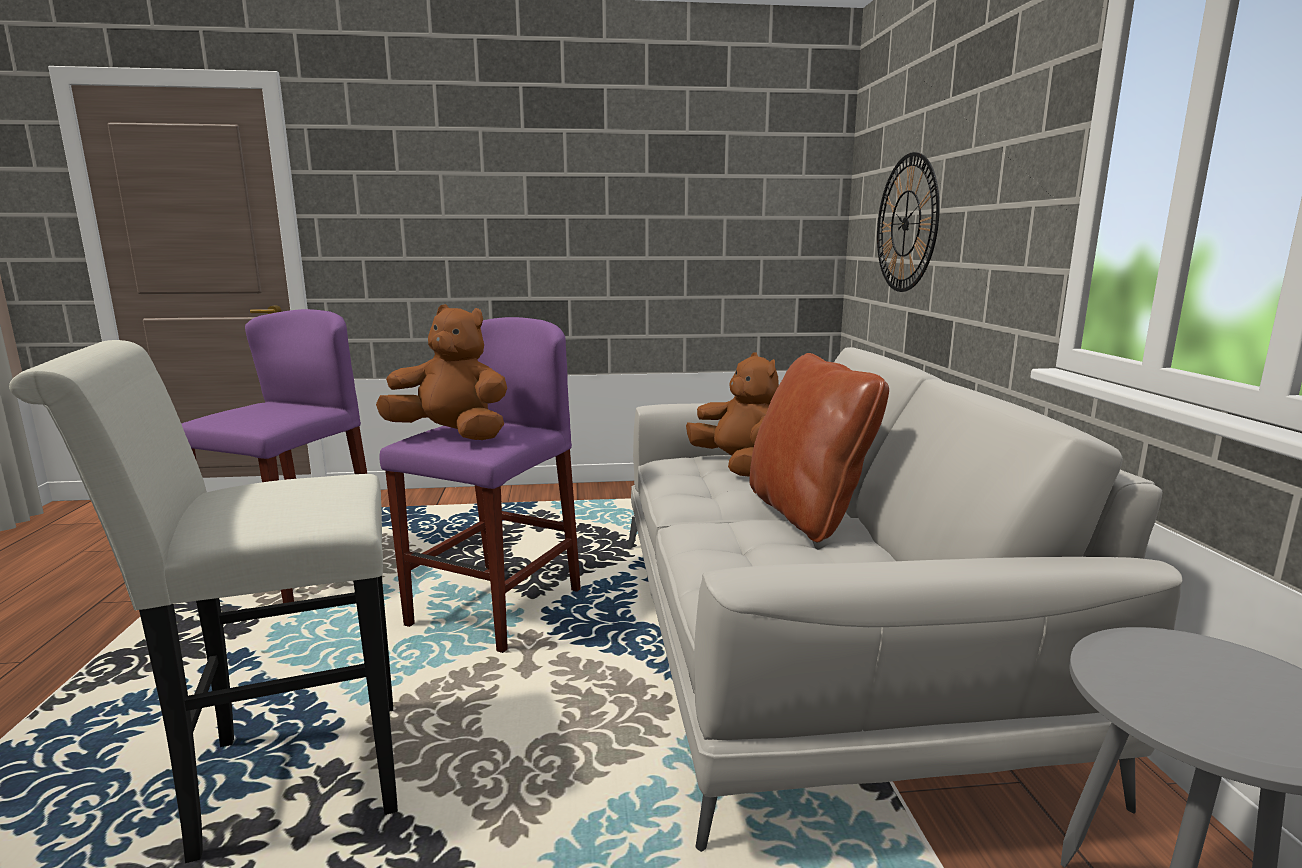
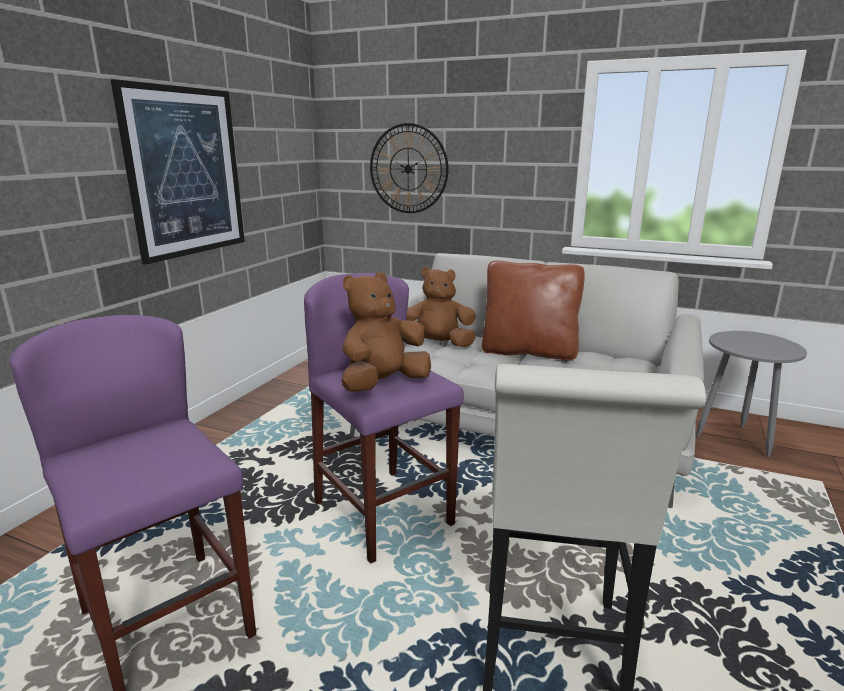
camera: 60 degrees left, 5 degrees up
none -> picture [110,79,245,265]

